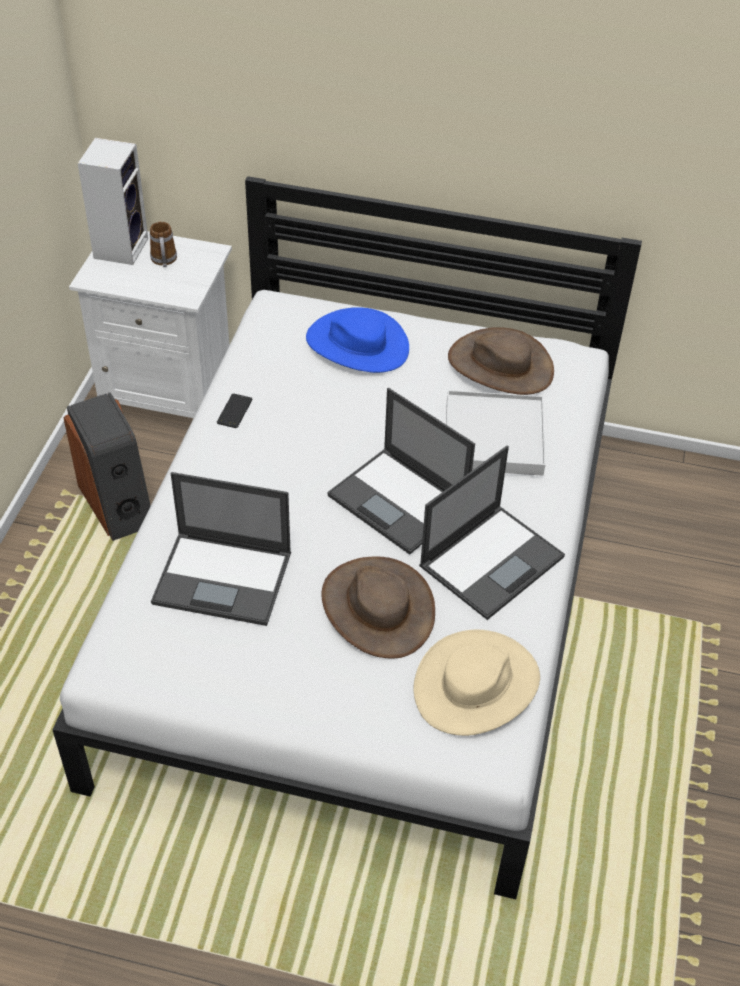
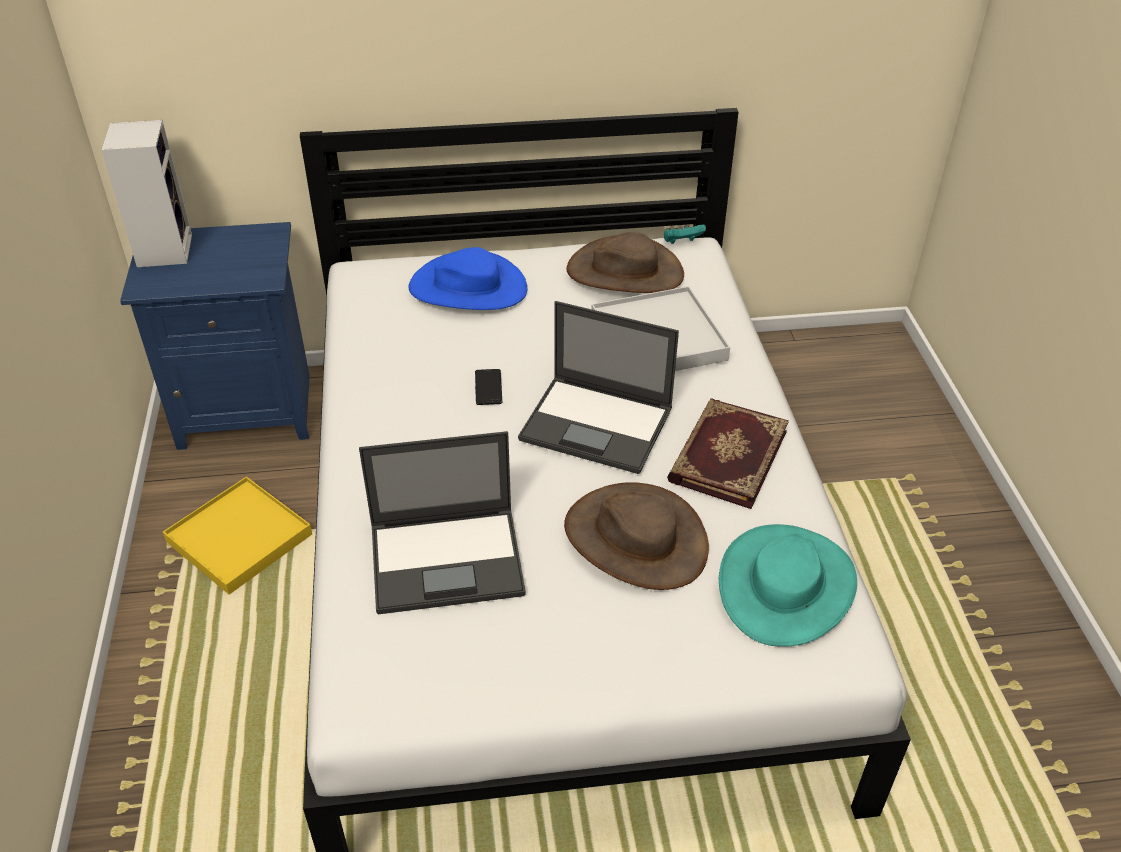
camera: 20 degrees left, 5 degrees down
speaker [64,392,151,541] -> yellow tray [163,477,312,595]
white nightstand [69,231,232,418] -> blue nightstand [120,222,310,450]
mug [150,222,177,267] -> none
phone [217,394,252,428] -> phone moved to [475,369,502,405]
beige hat [414,630,540,736] -> turquoise hat [719,524,857,647]
laptop [419,446,565,620] -> book [667,399,789,509]
none -> turquoise game controller [664,225,706,244]

